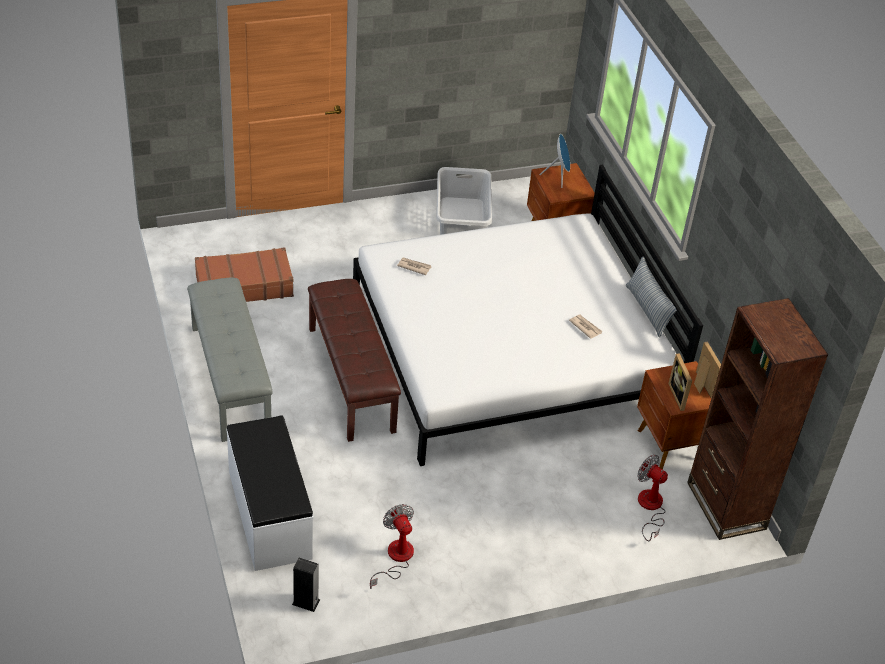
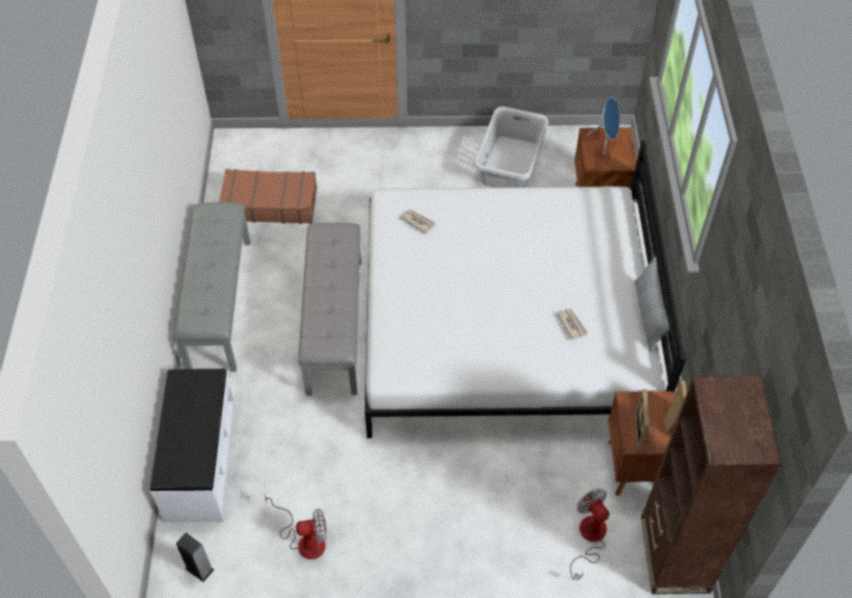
camera: 20 degrees right, 10 degrees up
brown bench [308,279,401,442] -> grey bench [298,223,361,396]
fan [370,504,414,589] -> fan turned 90 degrees clockwise [265,495,326,559]

